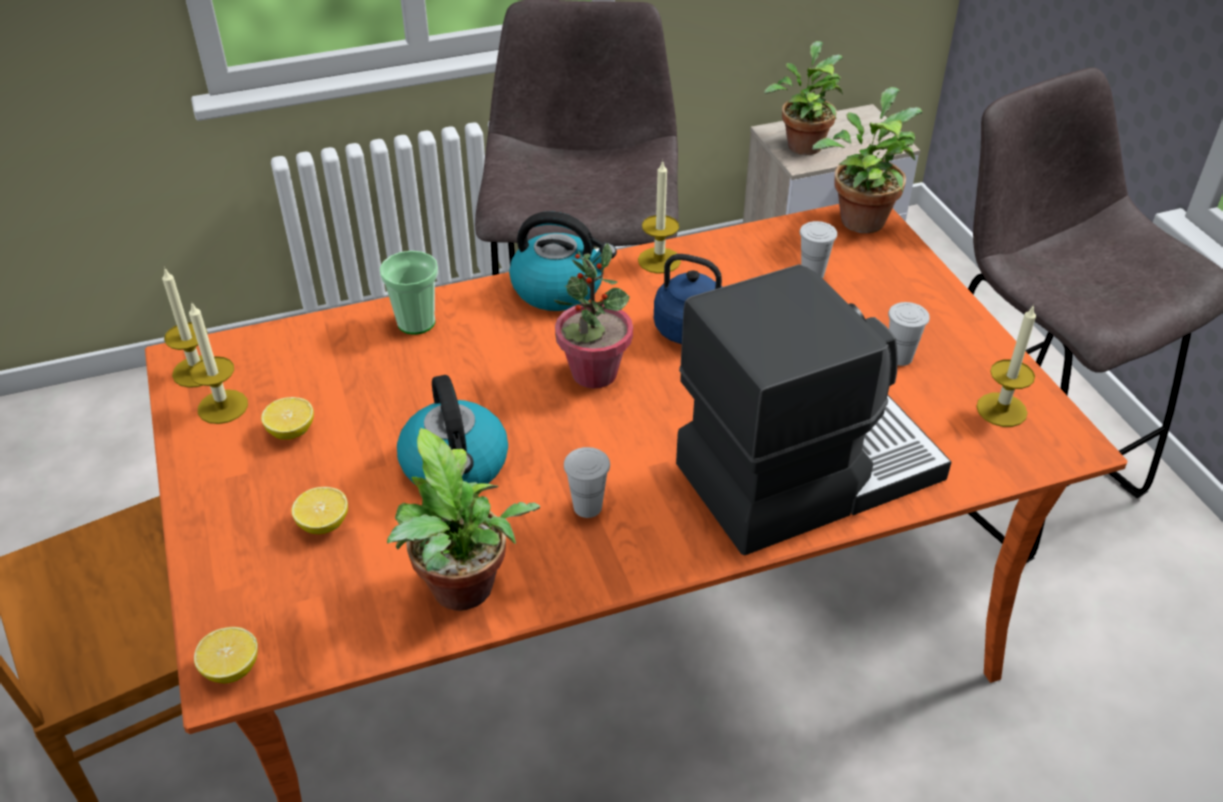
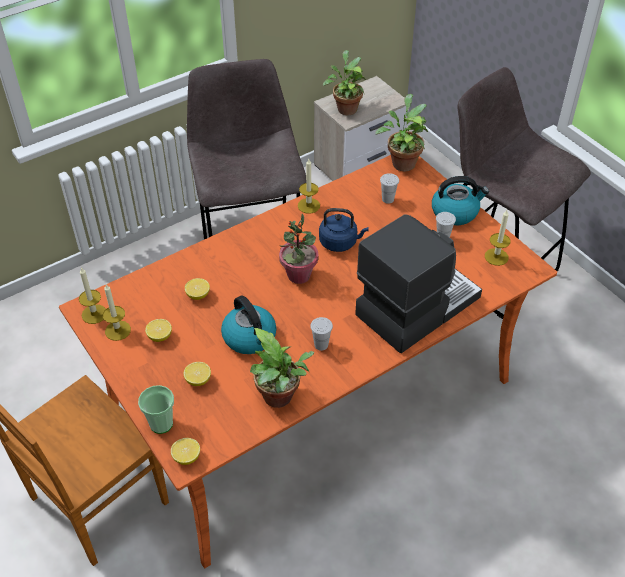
camera: 15 degrees left, 5 degrees up
cup [380,251,438,335] -> cup moved to [138,385,174,434]
kettle [509,211,617,311] -> kettle moved to [432,176,489,225]
none -> lemon [185,278,210,300]

